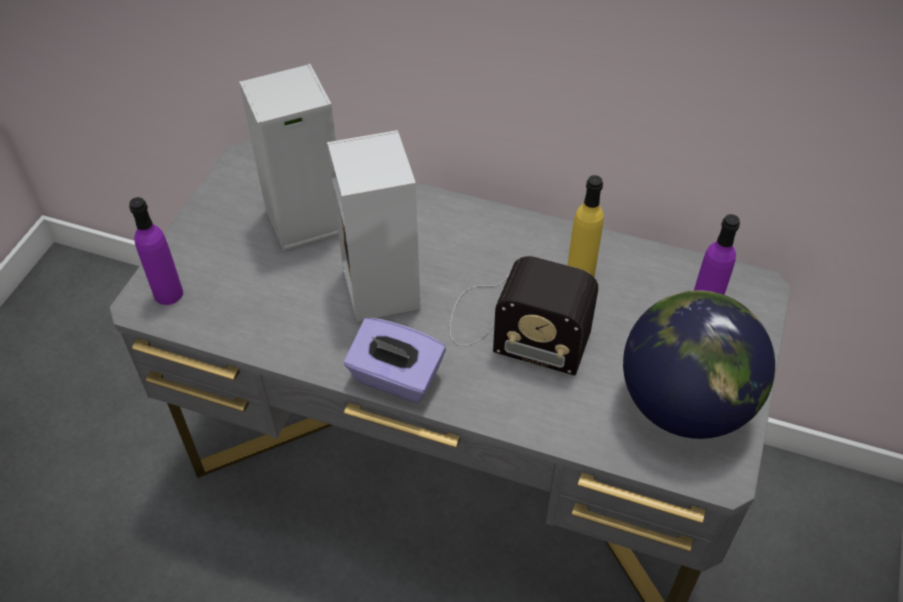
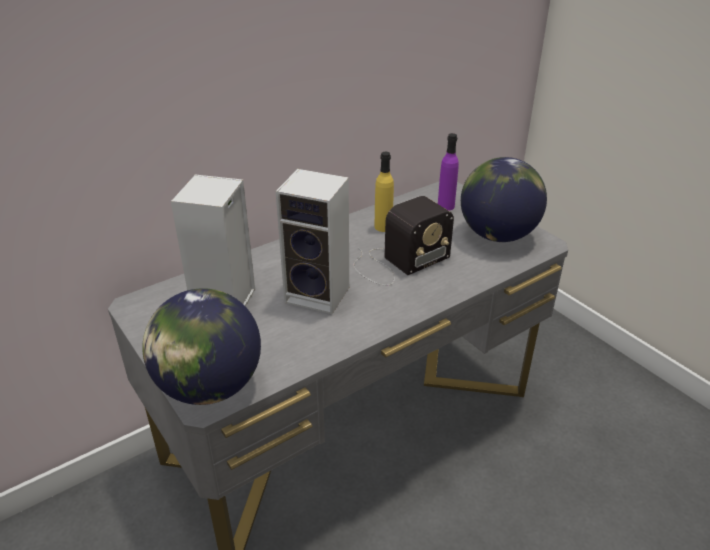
camera: 55 degrees left, 15 degrees down
purple bottle [129,197,183,305] -> globe [142,288,261,405]
purple tissue box [344,318,446,403] -> none

